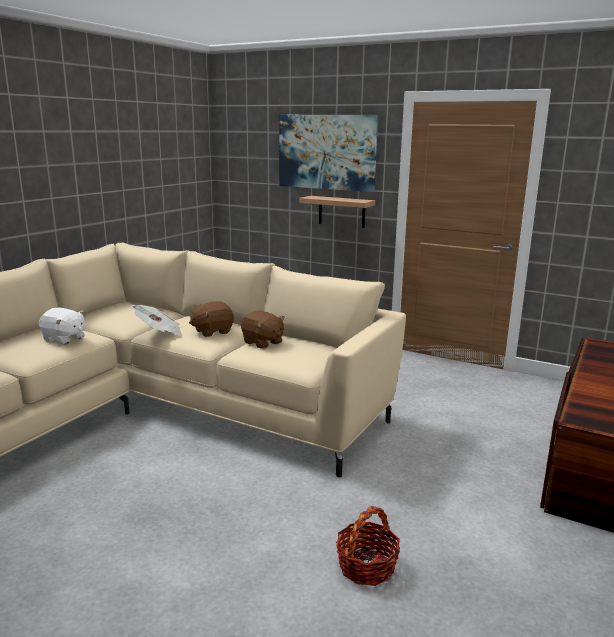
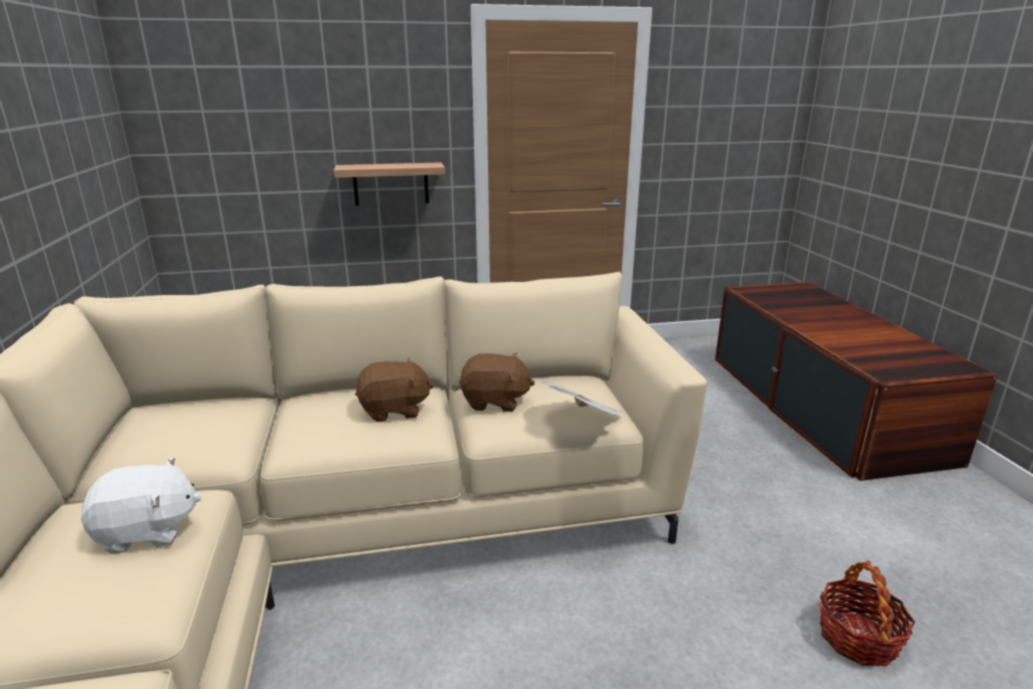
camera: 40 degrees left, 5 degrees up
newspaper [132,305,182,335] -> newspaper moved to [541,382,624,416]
brown plush toy [189,301,234,337] -> brown plush toy turned 120 degrees counterclockwise [355,358,434,422]
picture [279,115,378,192] -> none

